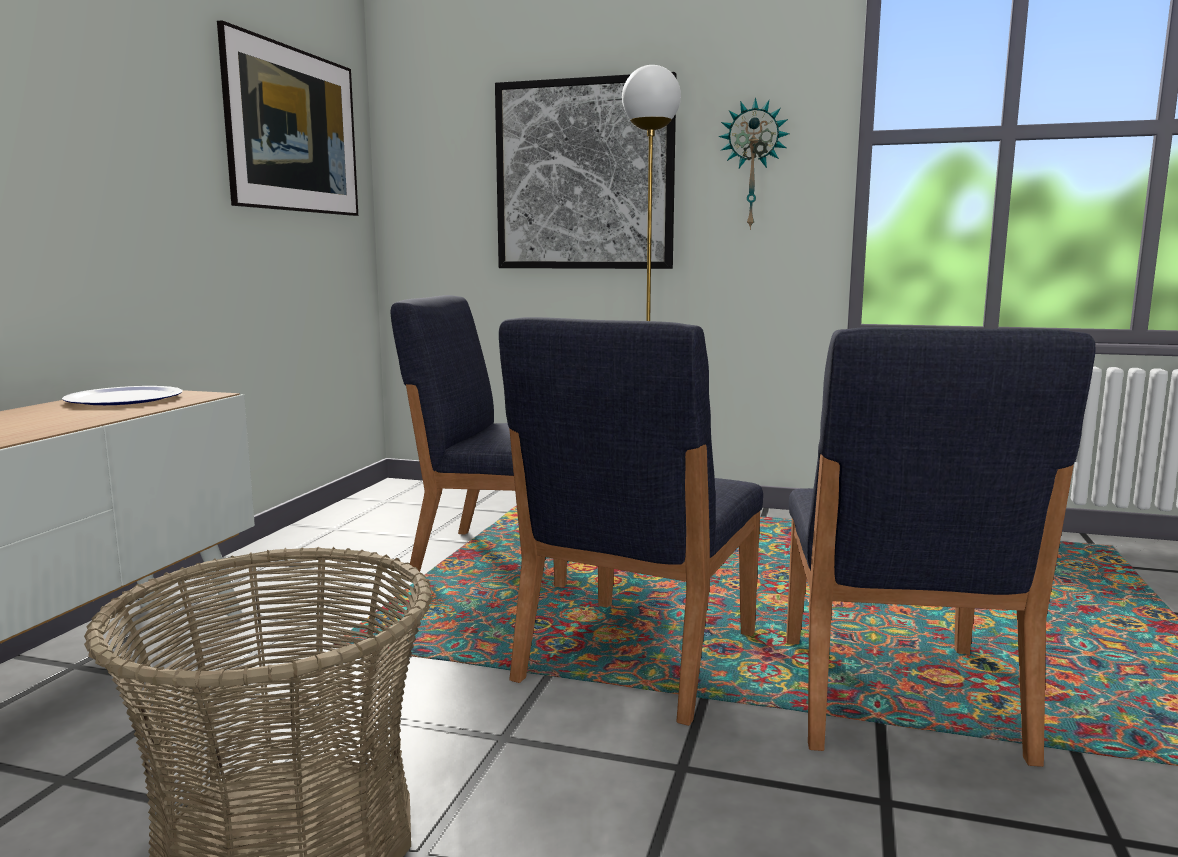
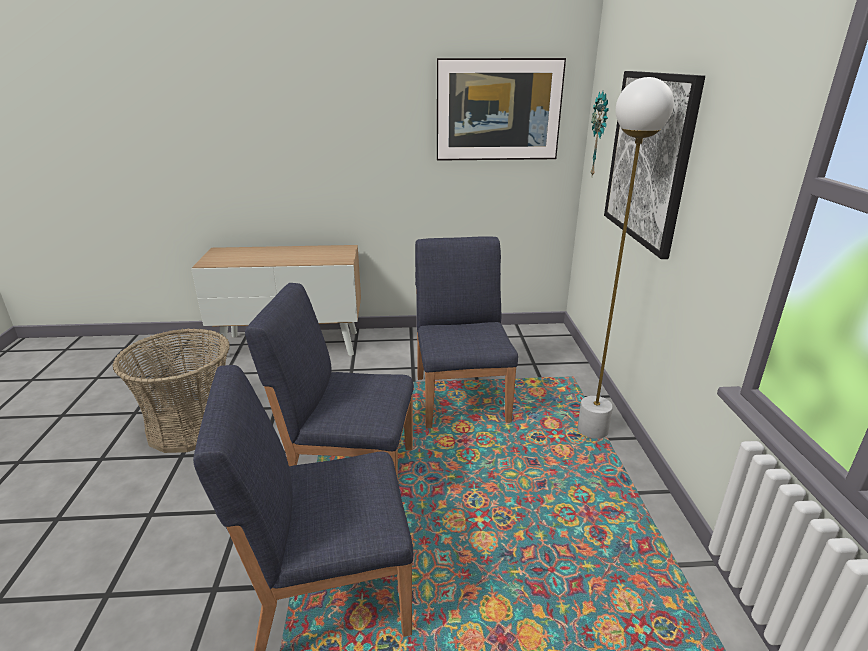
camera: 70 degrees right, 15 degrees up
plate [62,386,183,405] -> none
wall clock [718,97,789,230] -> wall clock moved to [590,91,609,176]

